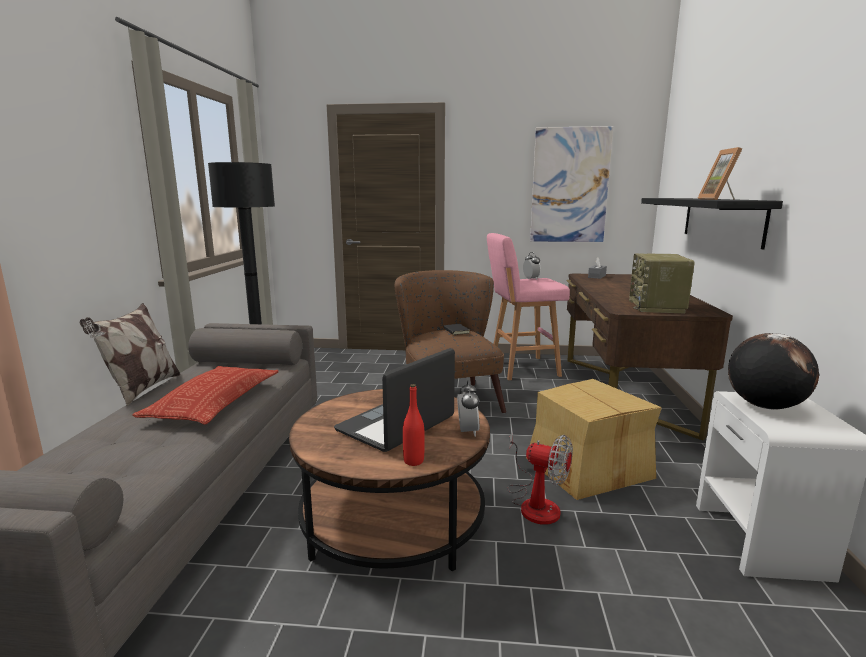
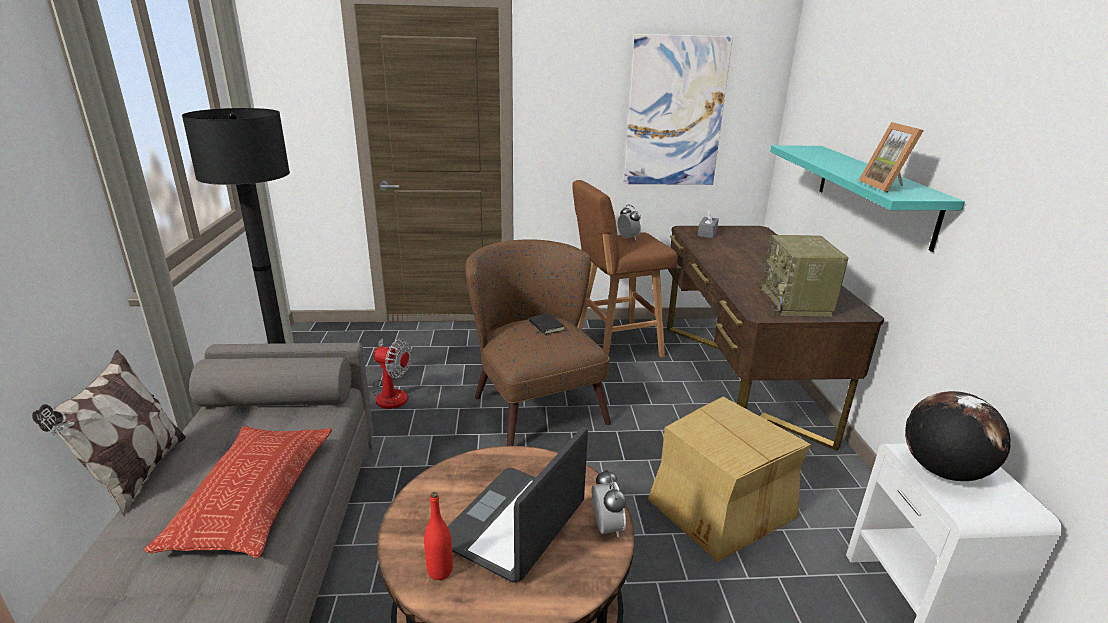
camera: 10 degrees left, 10 degrees up
red bottle [403,384,425,466] -> red bottle moved to [424,492,453,580]
pink stool [487,233,570,380] -> brown stool [572,180,678,358]
fan [507,433,573,524] -> fan moved to [372,338,412,409]
black shelf [641,198,783,250] -> turquoise shelf [770,145,965,252]

